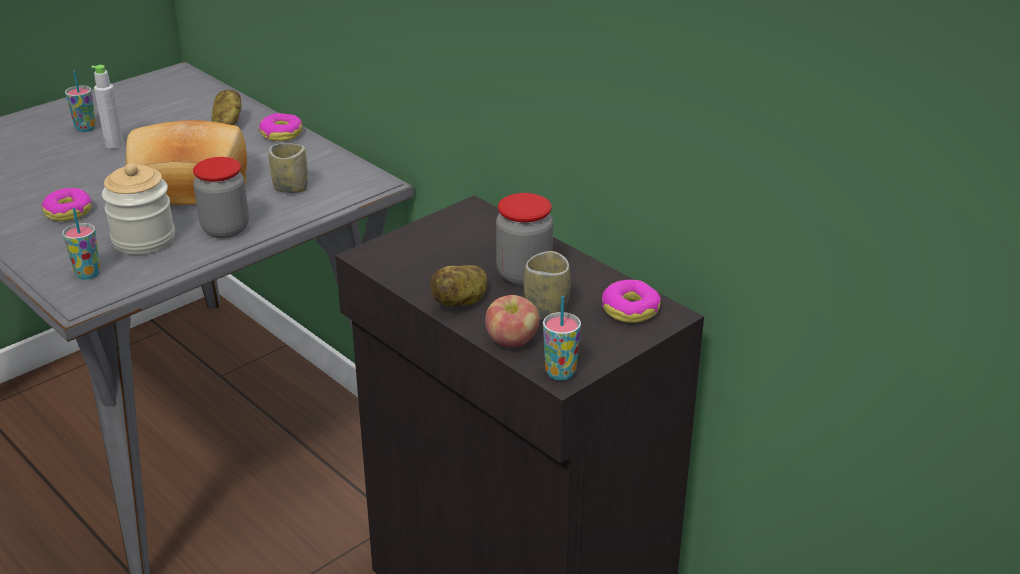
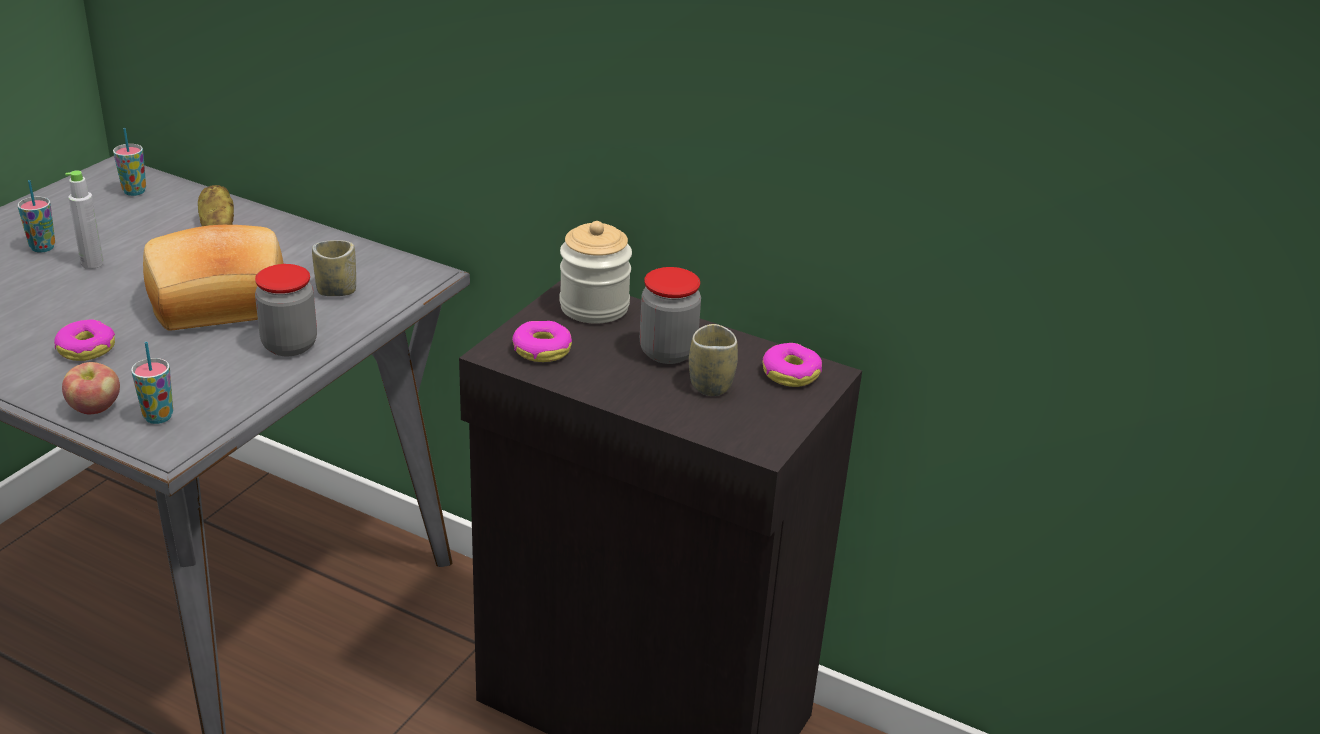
camera: 20 degrees left, 0 degrees up
jar [102,163,175,255] -> jar moved to [559,221,632,324]
donut [259,113,303,141] -> donut moved to [512,321,572,362]
potato [430,265,487,306] -> none
apple [485,295,540,348] -> apple moved to [62,362,120,414]
cup [543,296,581,380] -> cup moved to [113,128,146,196]

